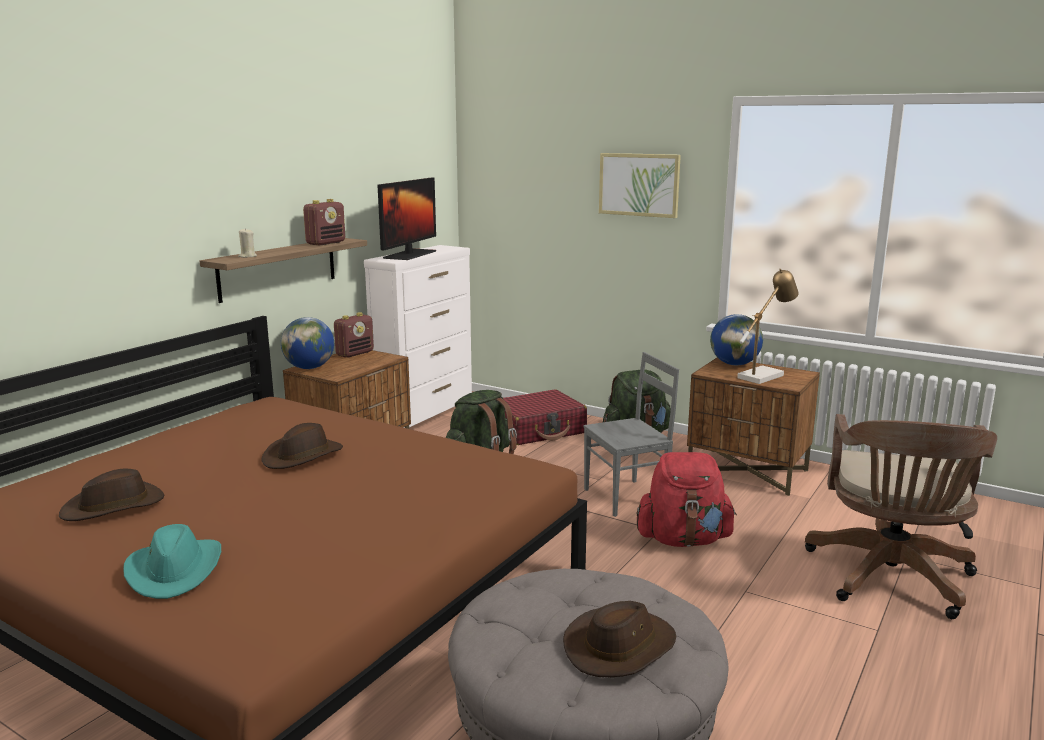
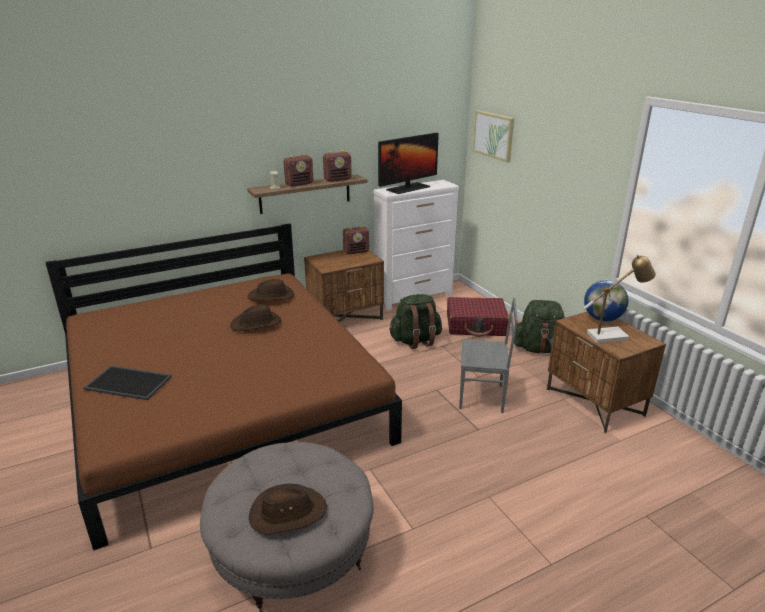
camera: 30 degrees right, 10 degrees up
brown hat [59,469,164,521] -> brown hat moved to [247,279,294,301]
turquoise hat [123,524,221,599] -> tray [84,365,172,400]
globe [281,317,334,369] -> none
picture [599,153,681,218] -> picture moved to [473,110,514,163]
red backpack [637,452,737,547] -> none
brown office chair [805,414,997,619] -> none
none -> radio [283,154,313,187]

